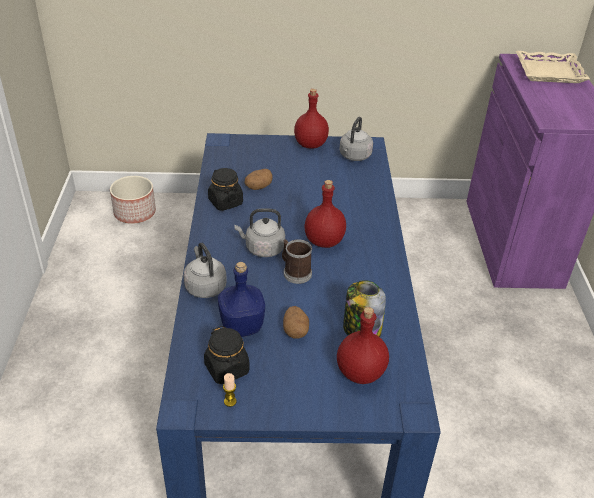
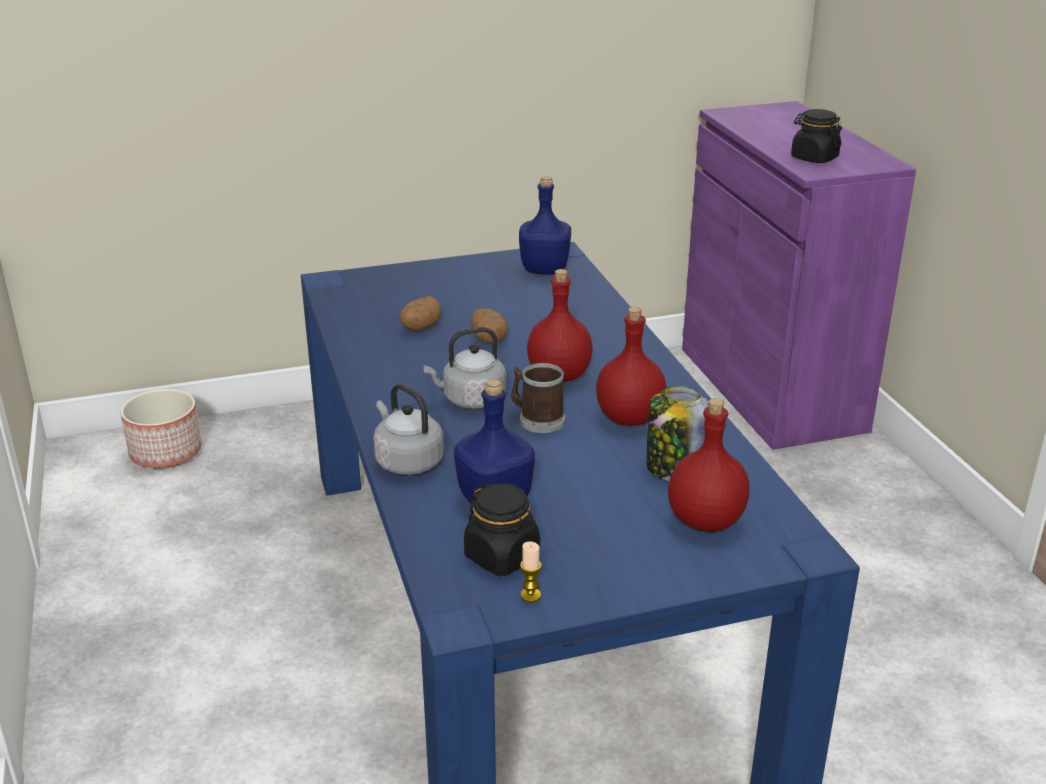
camera: 15 degrees left, 10 degrees down
black jar [208,168,243,211] -> black jar moved to [791,109,842,163]
potato [283,306,309,338] -> potato moved to [471,308,508,343]
red bottle [294,89,329,148] -> red bottle moved to [596,307,666,426]
grey kettle [339,117,373,161] -> blue bottle [519,176,571,274]
beige tray [516,51,590,83] -> none

